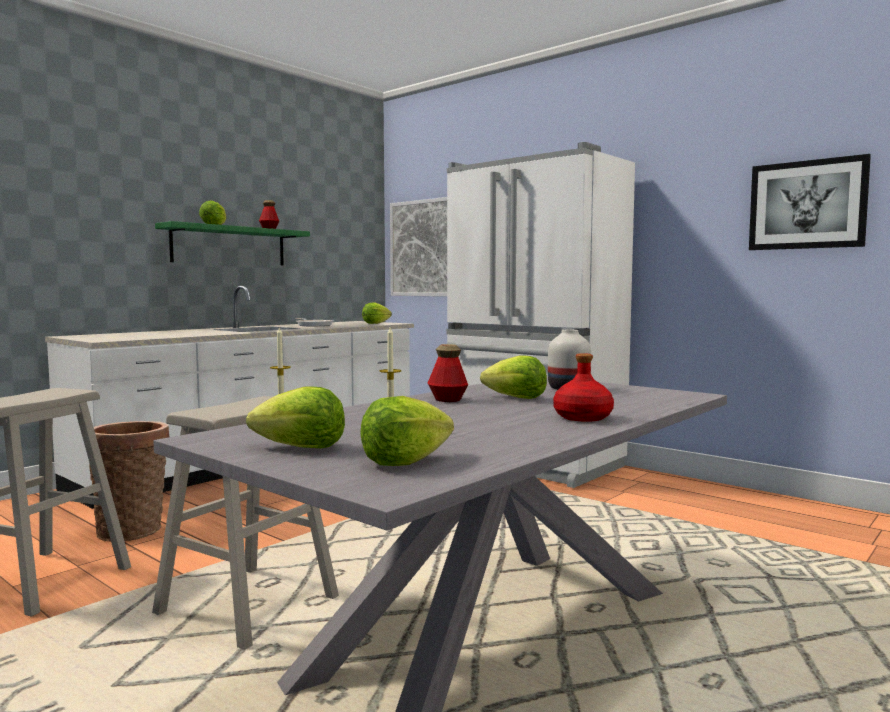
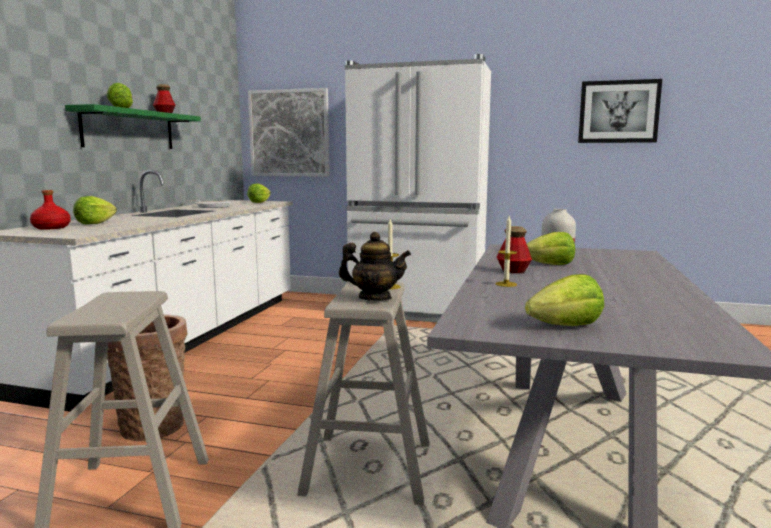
camera: 25 degrees left, 5 degrees up
lettuce [360,396,454,466] -> lettuce moved to [73,196,117,225]
red bottle [553,353,614,422] -> red bottle moved to [30,190,71,230]
none -> teapot [339,232,411,301]

